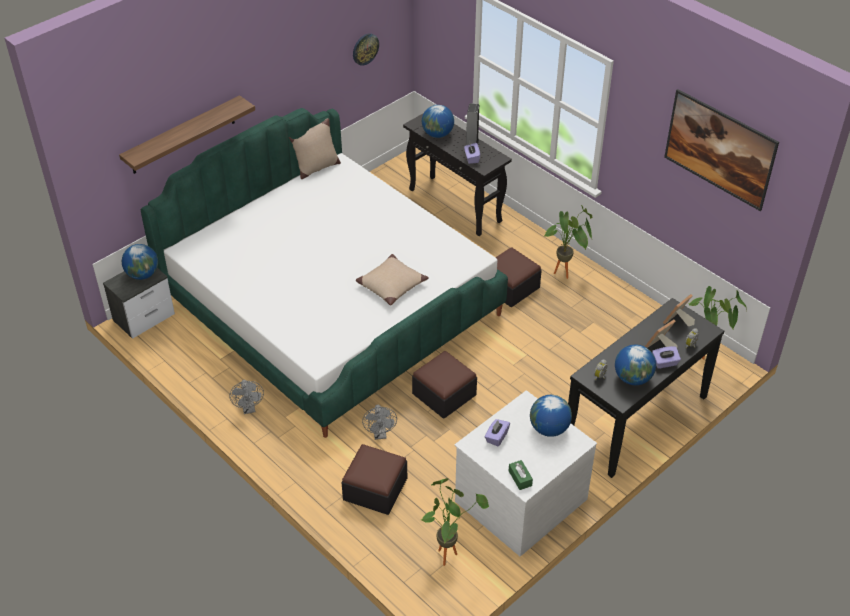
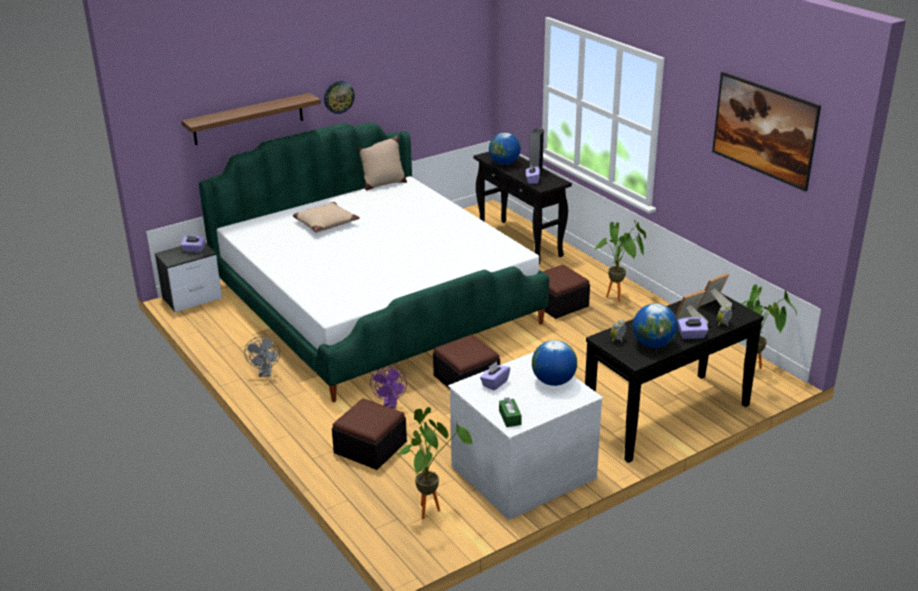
camera: 10 degrees right, 15 degrees down
globe [122,244,158,280] -> purple tissue box [181,235,205,252]
wall clock [353,34,379,66] -> wall clock moved to [324,81,355,114]
beige pillow [356,254,429,306] -> beige pillow moved to [293,202,360,233]
grey fan [362,405,397,440] -> purple fan [370,367,407,408]

